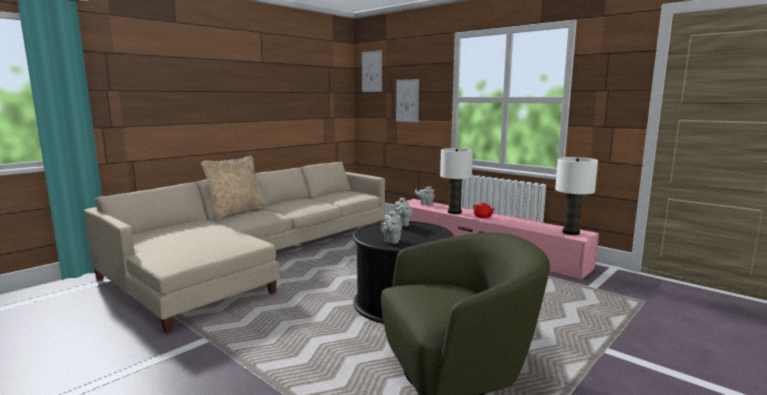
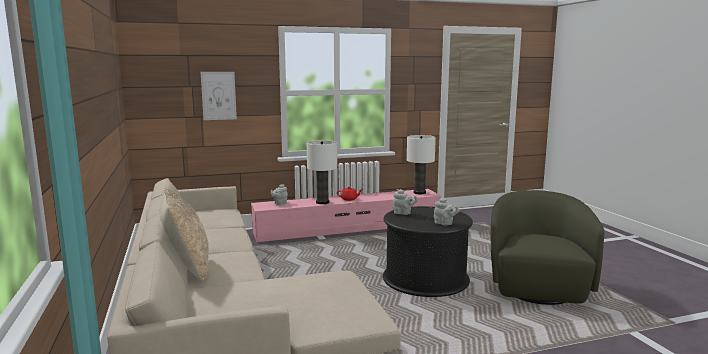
camera: 60 degrees left, 0 degrees up
picture [362,50,382,92] -> none

